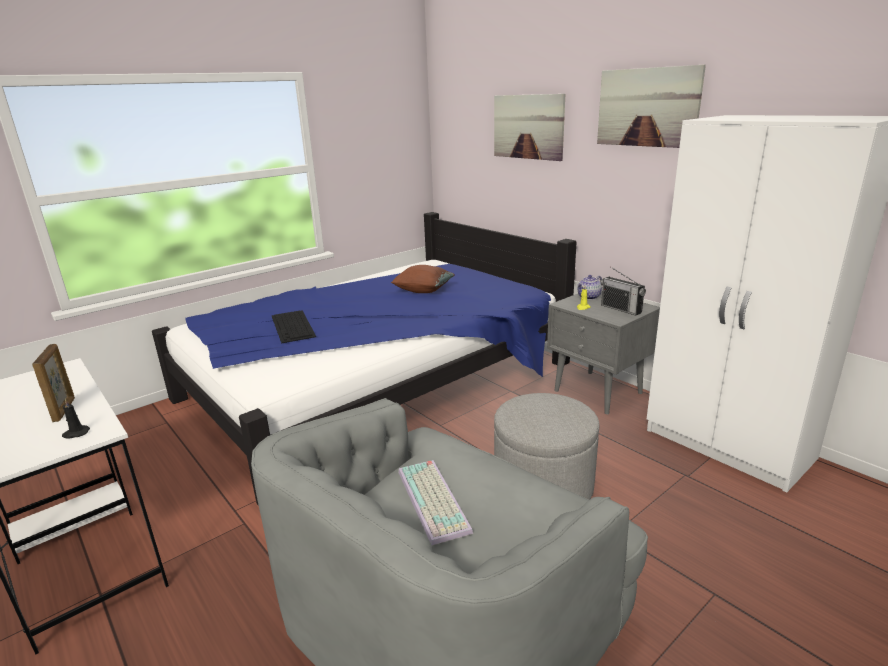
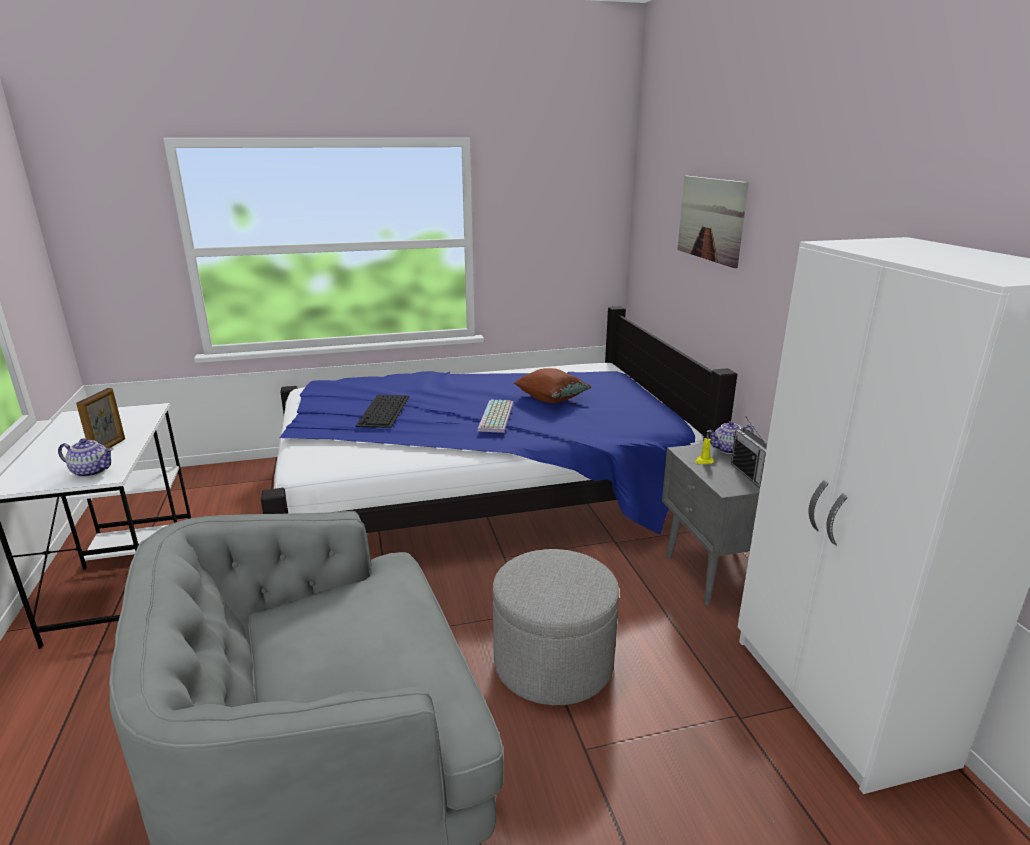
camera: 25 degrees right, 0 degrees up
black candle [62,398,90,438] -> teapot [58,438,113,477]
keyboard [398,460,473,546] -> keyboard moved to [478,400,514,433]
picture [597,65,706,148] -> none

